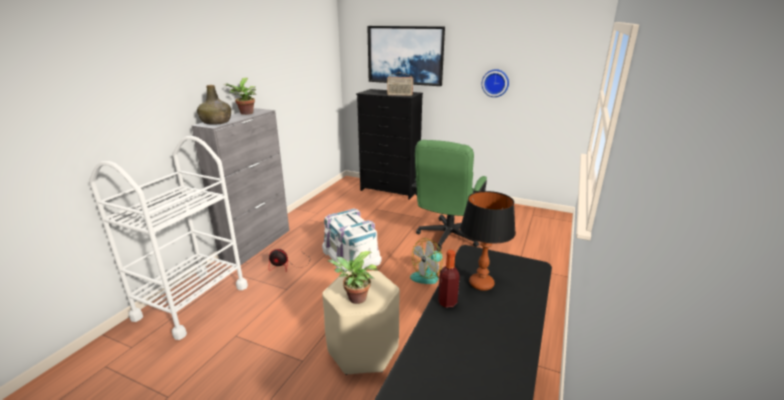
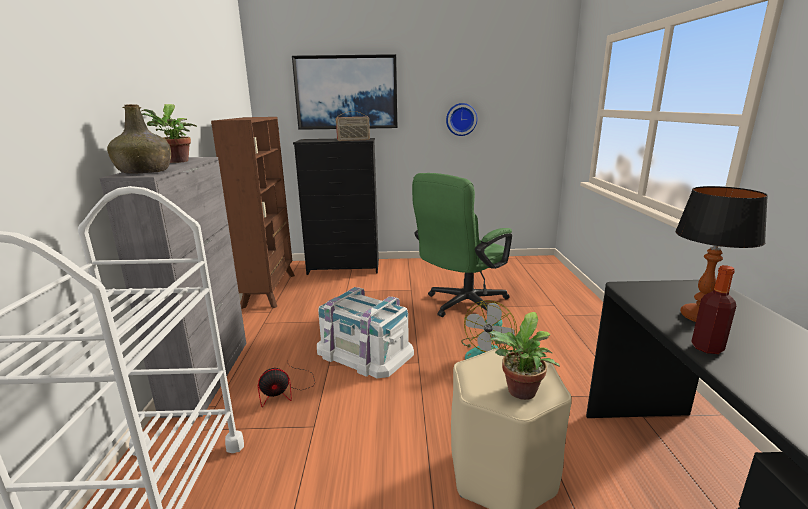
camera: 25 degrees left, 5 degrees down
green office chair [412,140,487,251] -> green office chair turned 45 degrees clockwise [412,173,512,317]
none -> brown bookcase [211,117,295,309]

